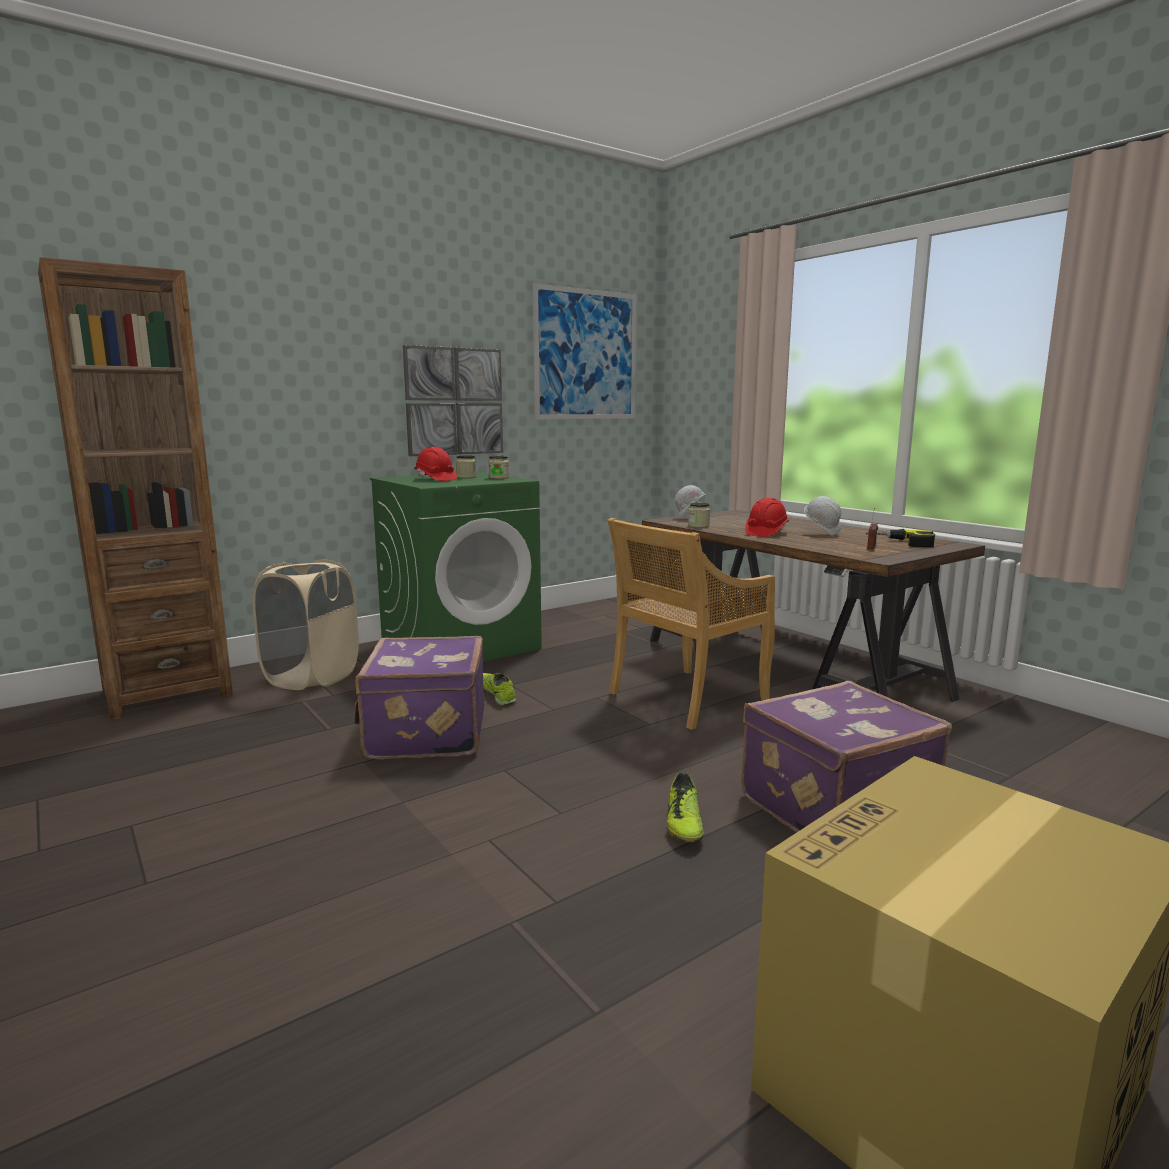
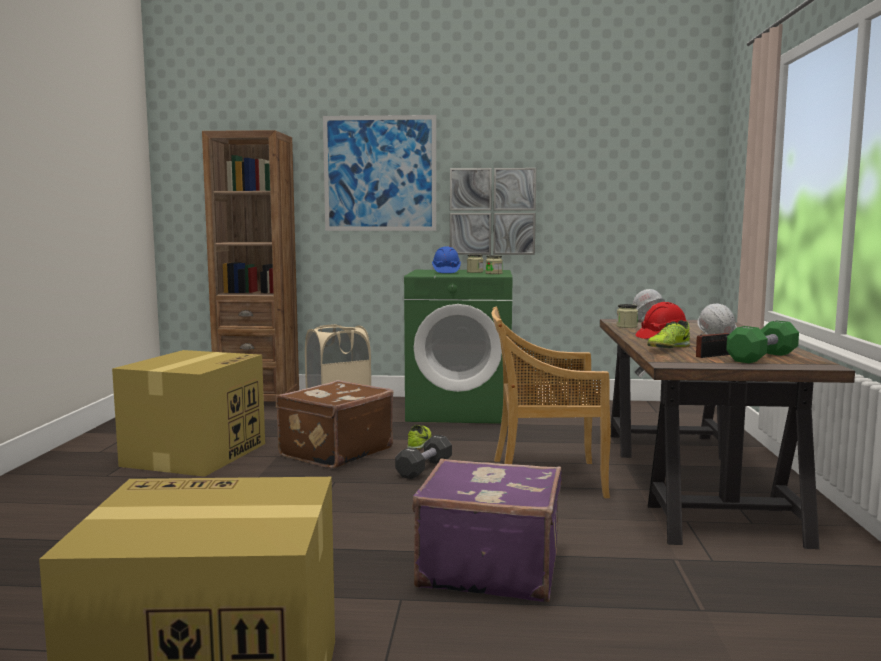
camera: 40 degrees right, 5 degrees down
purple suitcase [354,636,485,759] -> brown suitcase [276,380,393,469]
red hard hat [414,447,457,481] -> blue hard hat [432,246,461,273]
picture [533,283,637,420] -> picture moved to [323,115,436,231]
shoe [667,773,704,842] -> shoe moved to [647,320,690,348]
power drill [866,529,935,547] -> green dumbbell [726,321,799,363]
none -> cardboard box [112,350,265,477]
none -> black dumbbell [395,435,452,479]

